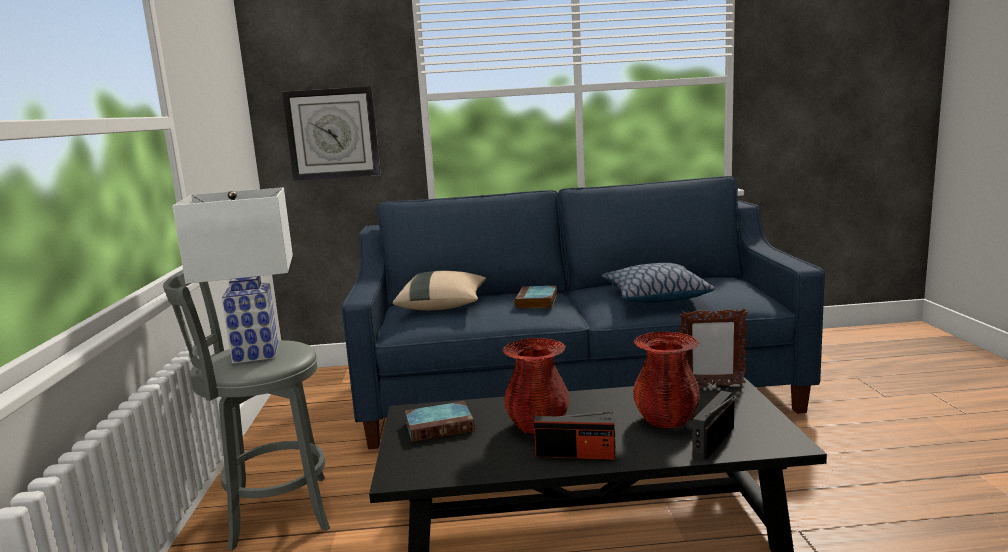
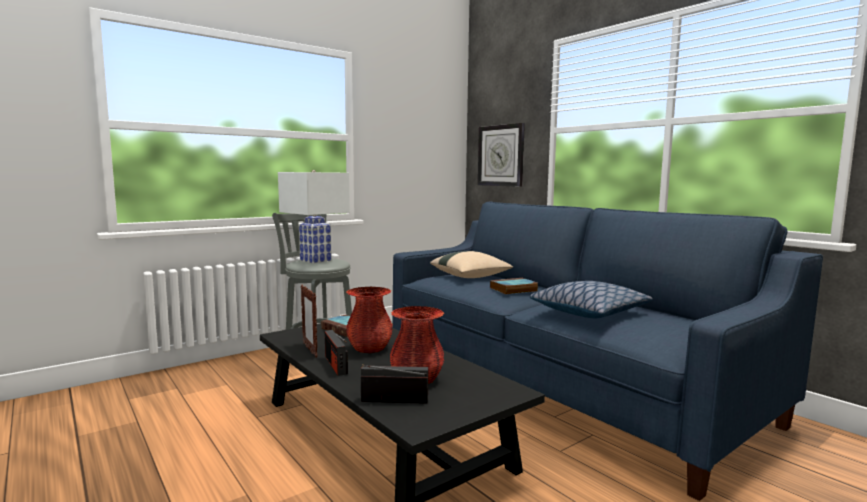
camera: 55 degrees right, 5 degrees down
picture frame [679,309,748,386] -> picture frame moved to [301,285,318,358]

